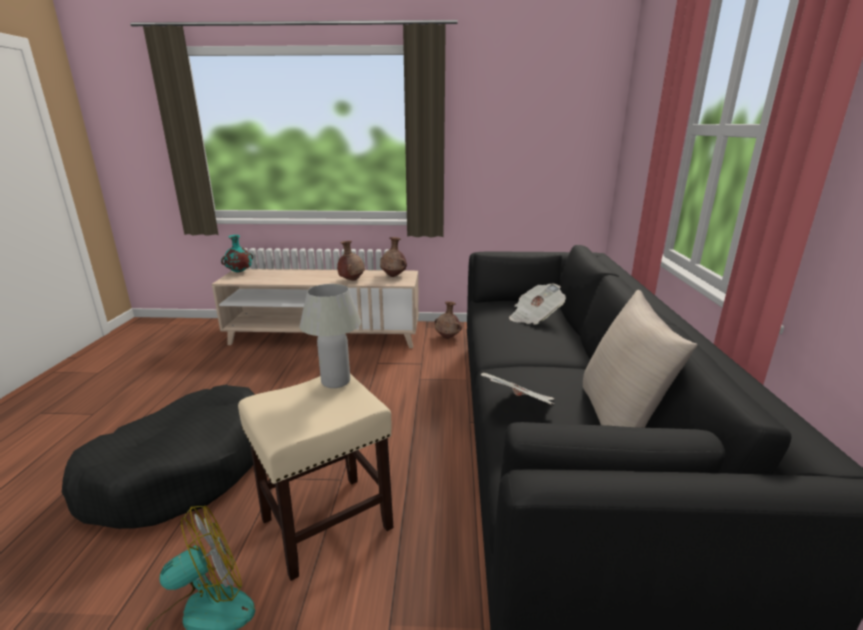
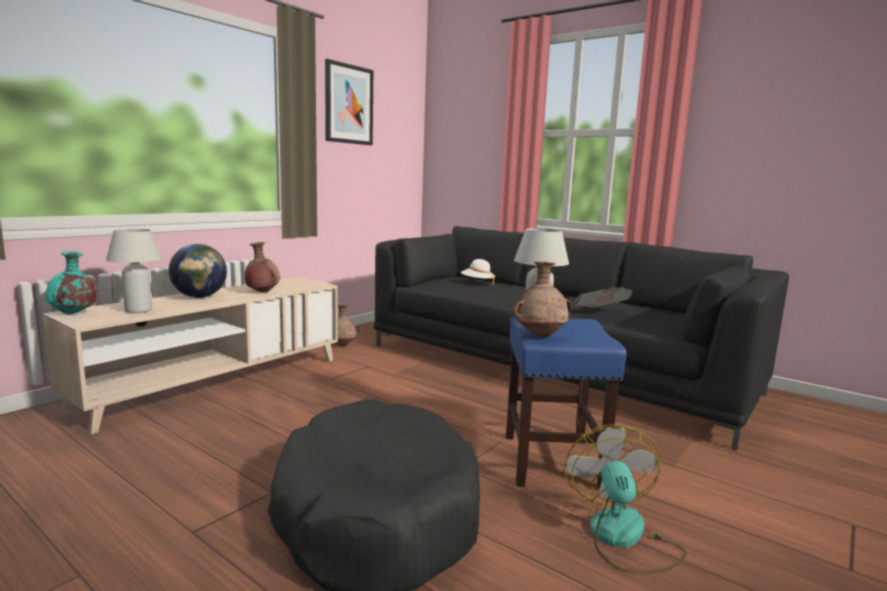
camera: 55 degrees left, 10 degrees down
beige stool [238,374,393,581] -> blue stool [506,316,627,488]
brown vase [380,237,407,277] -> brown vase moved to [513,262,571,338]
newspaper [509,284,566,325] -> white hat [461,259,495,285]
beige pillow [583,290,698,428] -> none
none -> white table lamp [106,229,162,313]
none -> globe [169,244,227,298]
none -> picture [325,59,373,145]

